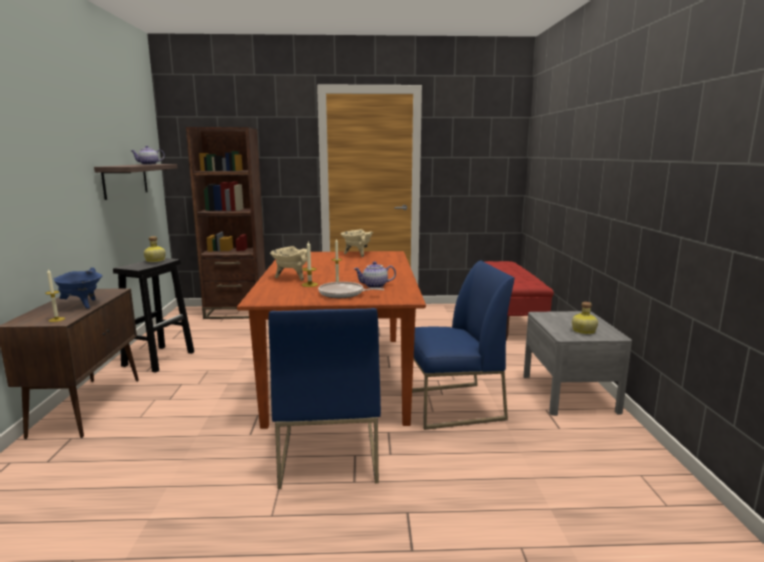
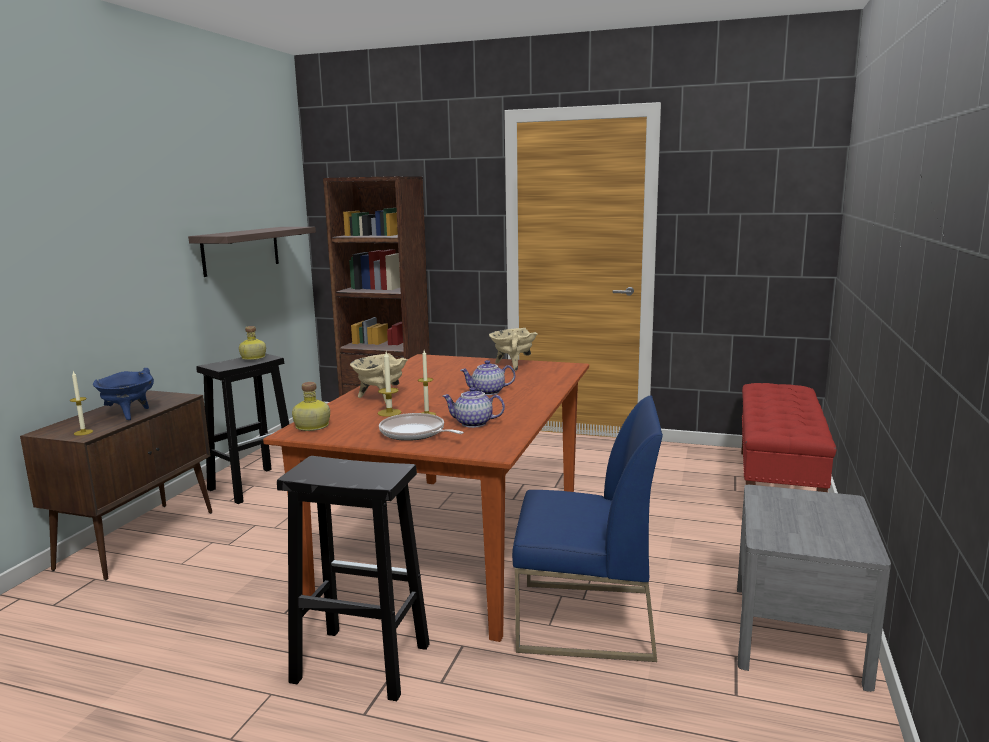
camera: 20 degrees right, 0 degrees up
teapot [131,146,165,165] -> teapot moved to [460,360,515,395]
blue chair [269,308,381,489] -> black stool [277,456,430,701]
bottle [572,302,598,334] -> bottle moved to [292,382,330,431]

